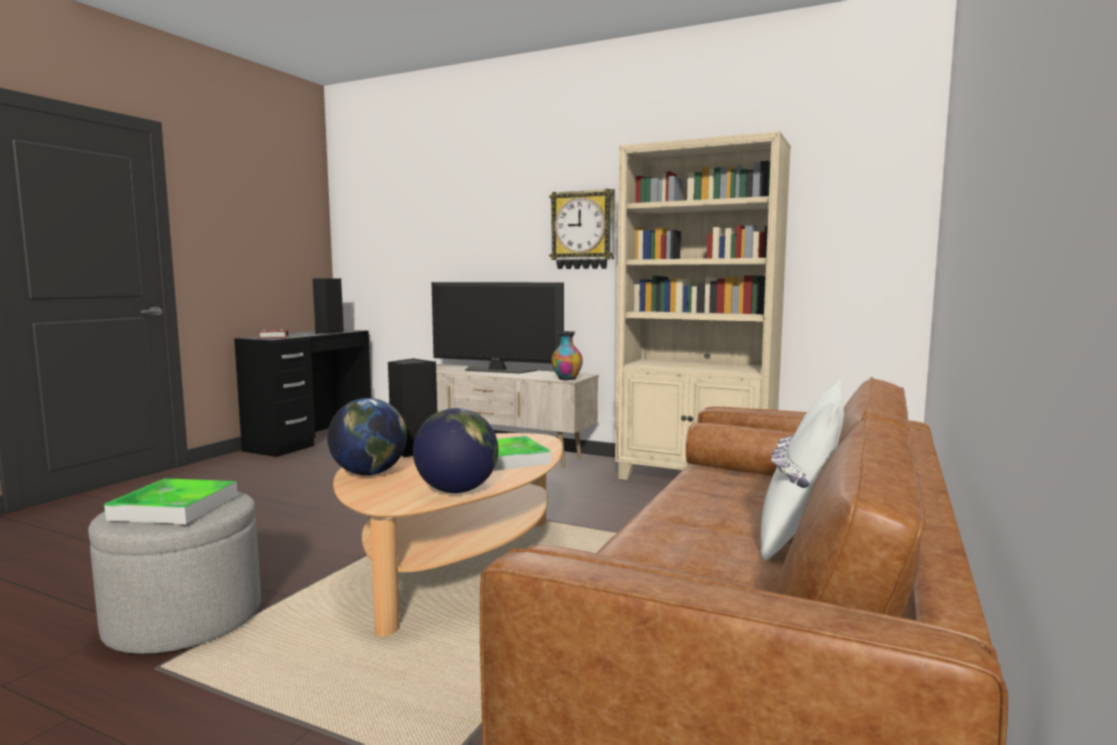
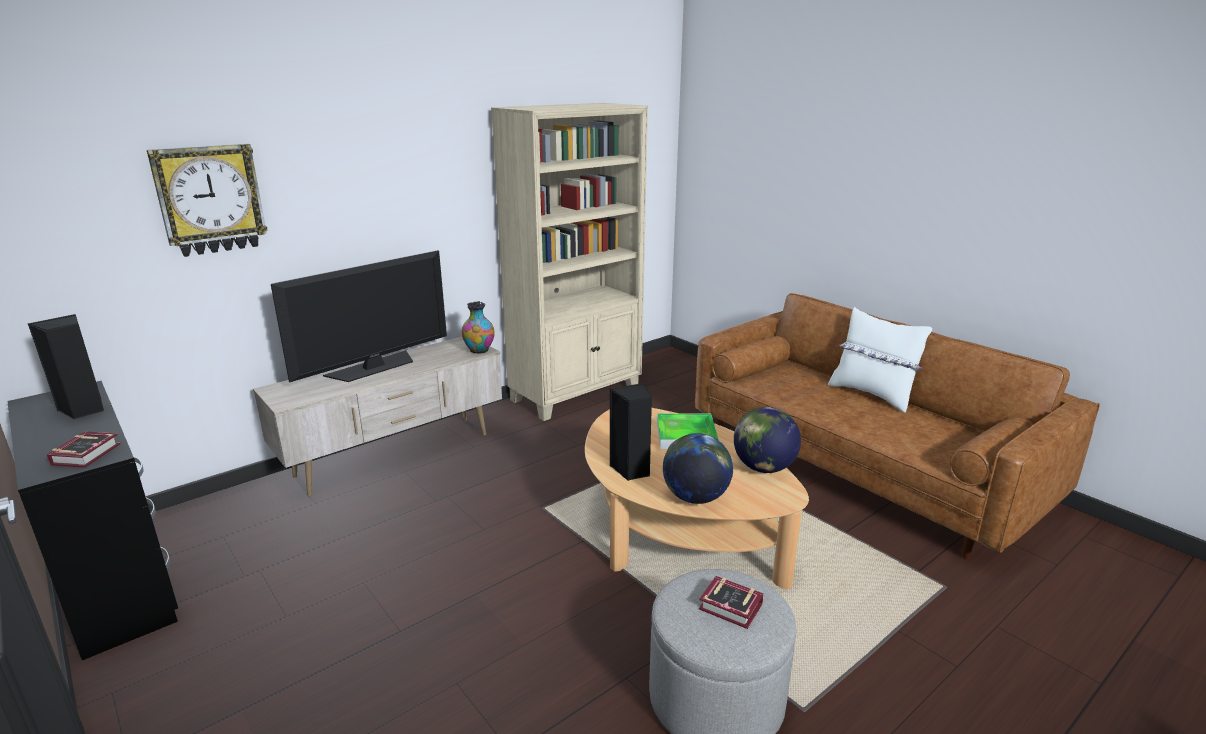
camera: 65 degrees left, 15 degrees up
tray [104,478,238,524] -> book [699,576,764,629]
wall clock [550,189,615,269] -> wall clock moved to [147,144,268,257]

